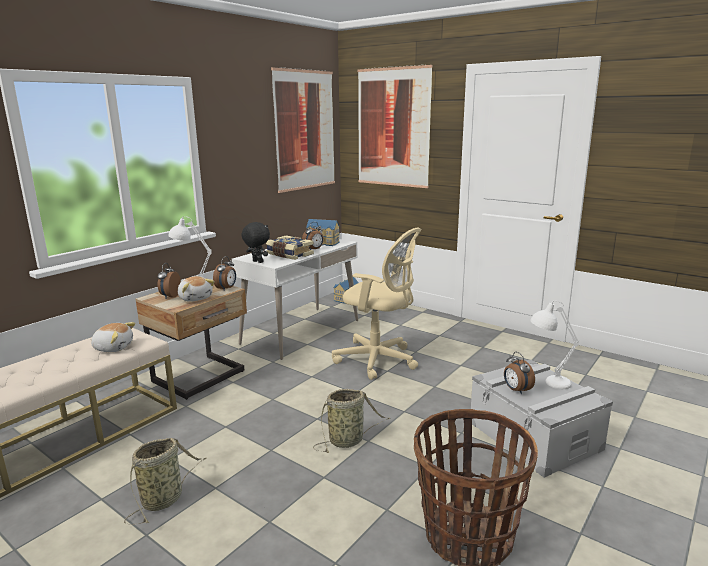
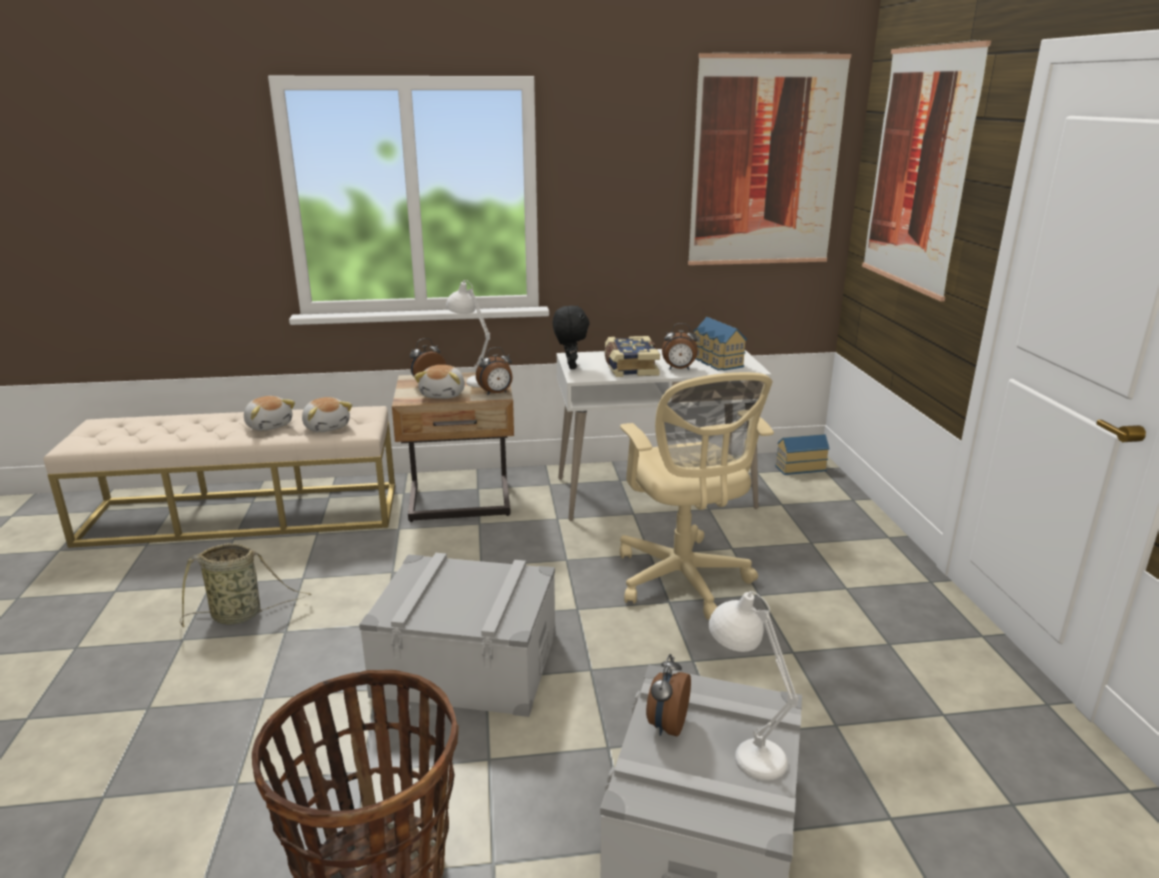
camera: 45 degrees right, 5 degrees up
basket [313,389,391,453] -> grey storage box [359,553,555,717]
none -> plush toy [244,396,295,431]

